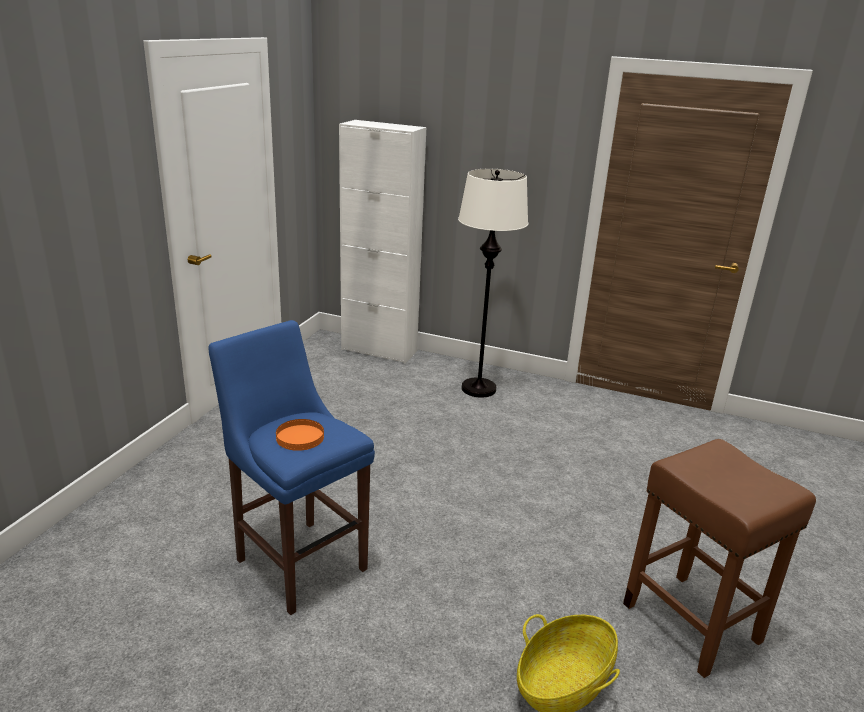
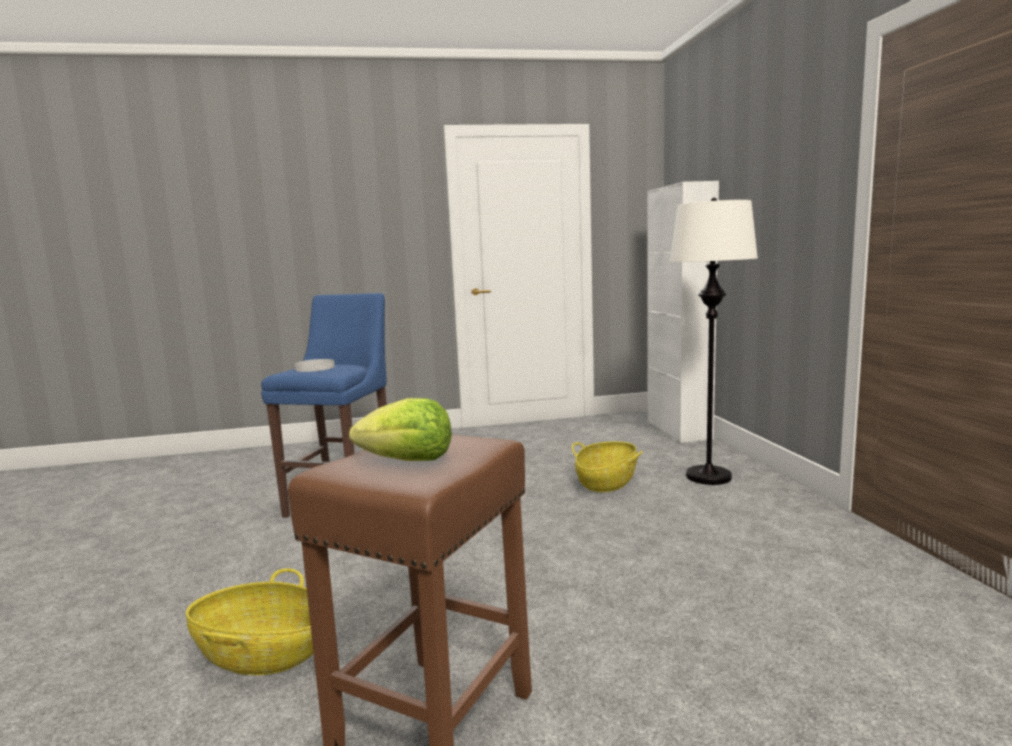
camera: 60 degrees right, 15 degrees down
orange plate [276,419,324,451] -> white plate [294,359,335,372]
none -> lettuce [349,398,452,461]
none -> basket [572,441,643,492]

